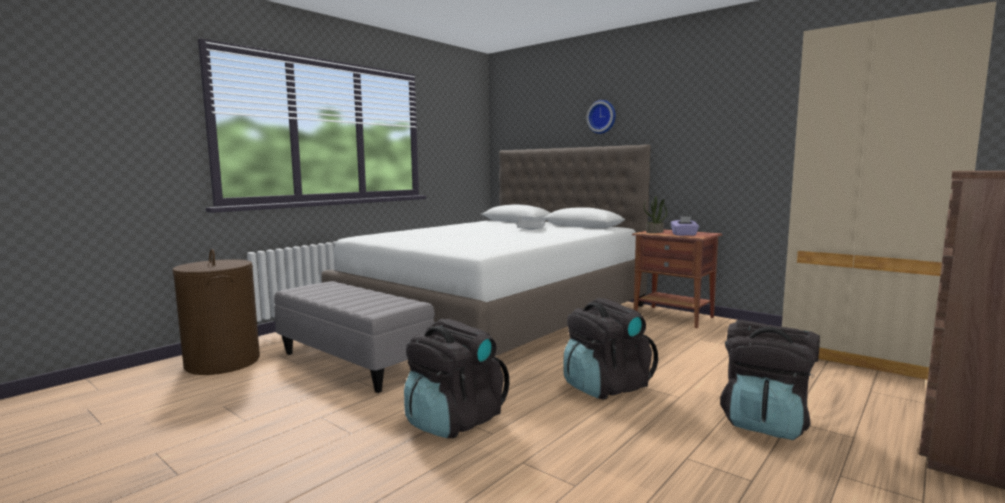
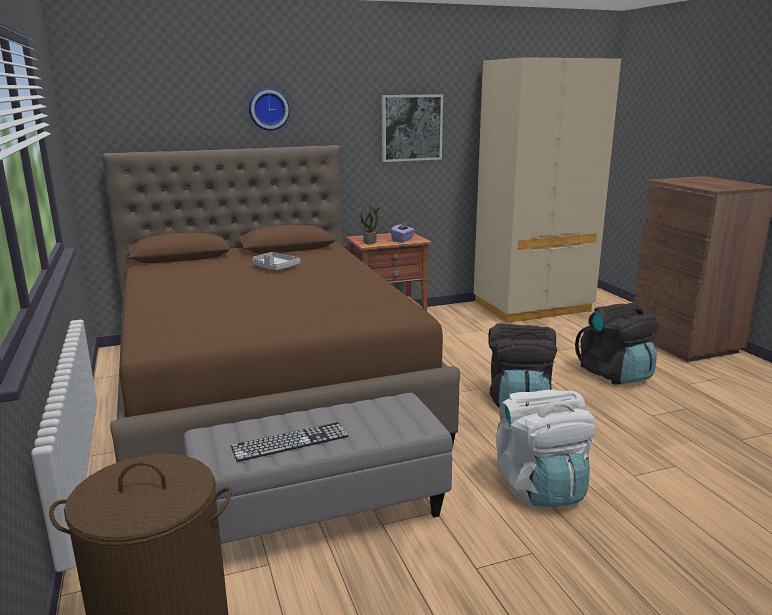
camera: 60 degrees left, 10 degrees up
white bed [321,144,651,357] -> brown bed [102,145,460,463]
black backpack [404,319,510,438] -> white backpack [496,390,596,507]
none -> keyboard [231,422,349,462]
none -> picture [382,94,443,162]

